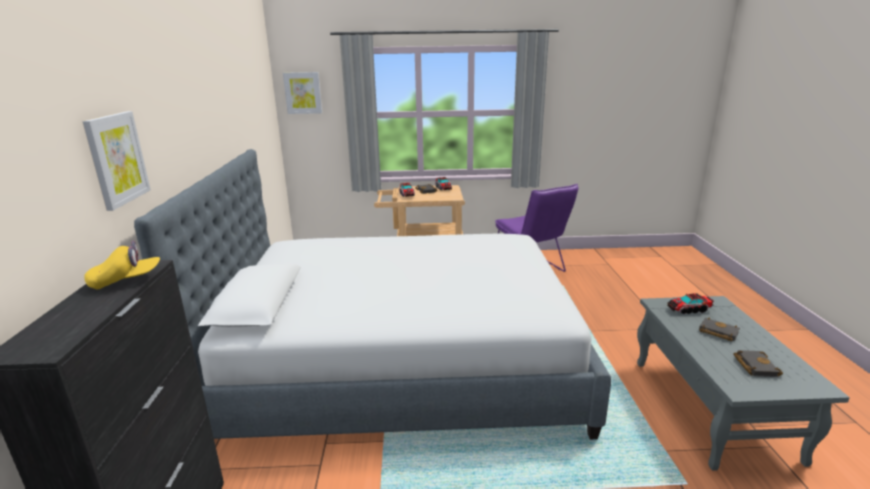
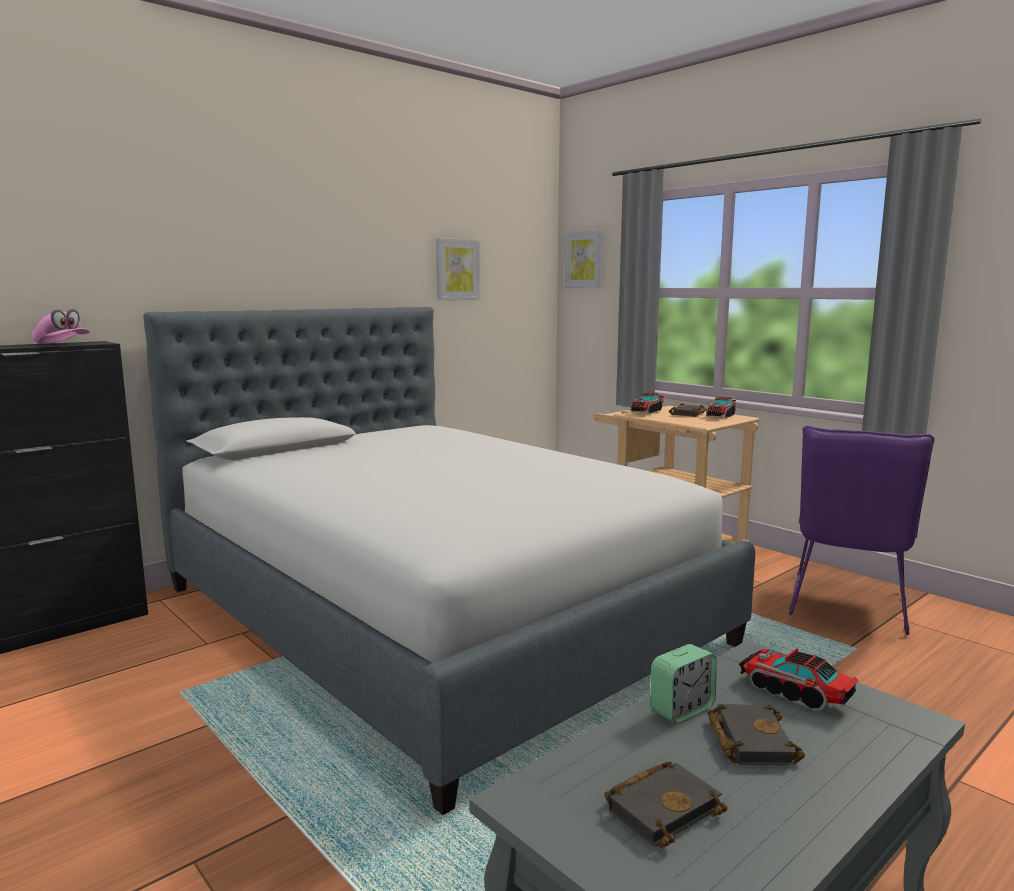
camera: 50 degrees right, 10 degrees down
picture [83,111,151,211] -> picture moved to [436,238,480,300]
yellow cap [84,240,160,290] -> pink cap [32,309,90,344]
none -> alarm clock [651,644,717,724]

